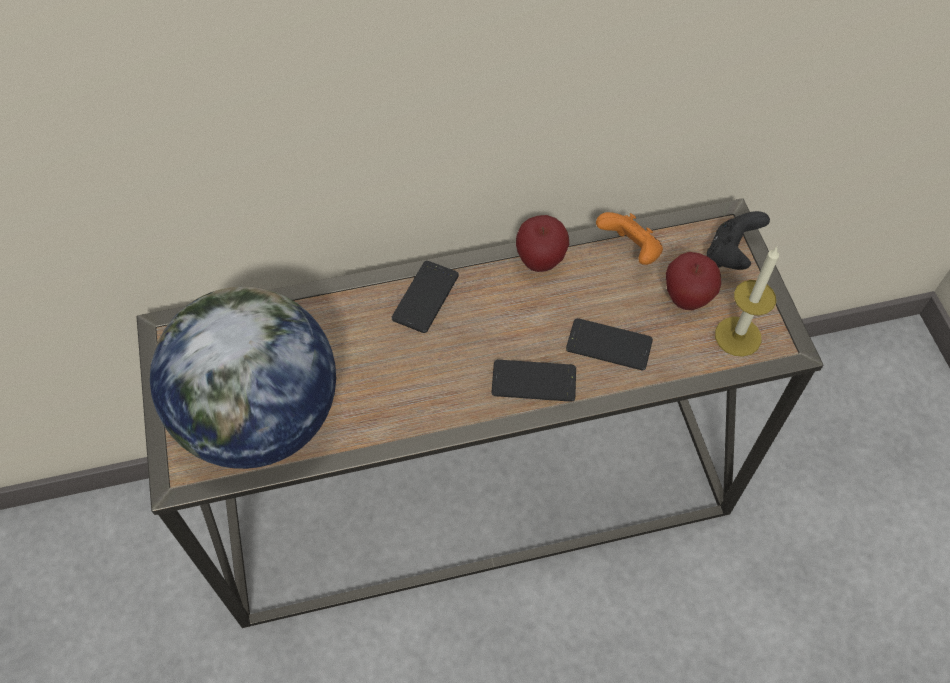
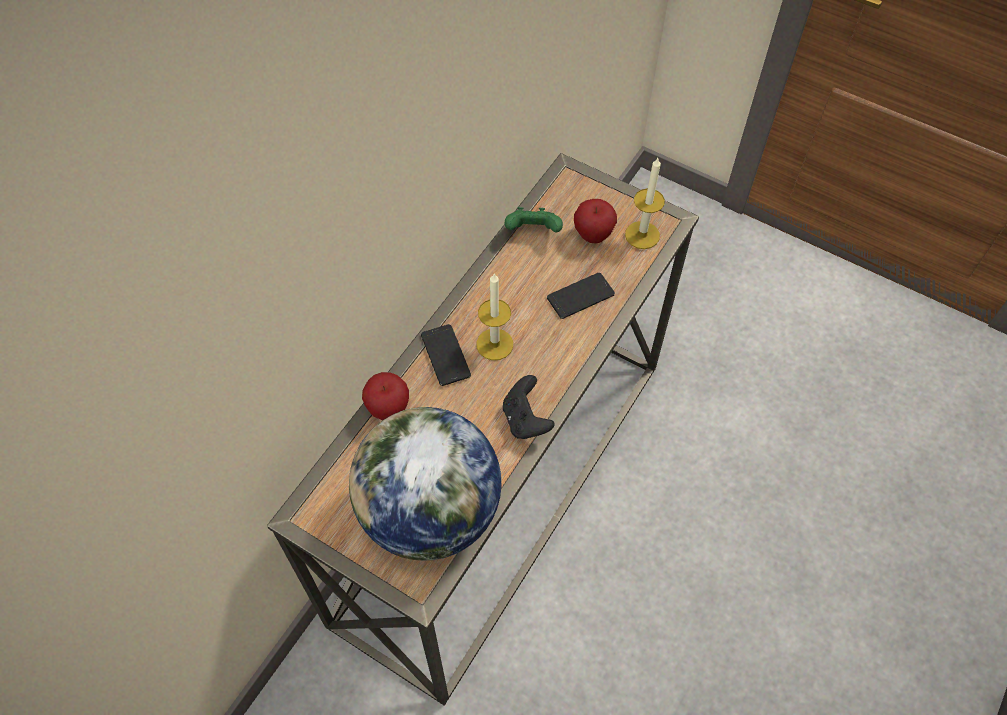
camera: 45 degrees left, 0 degrees up
phone [492,360,576,402] -> none
apple [516,215,569,272] -> apple moved to [362,372,409,420]
orange game controller [596,212,663,265] -> green game controller [505,207,563,232]
black game controller [707,211,770,270] -> black game controller moved to [503,375,554,439]
none -> candle [476,274,513,360]

